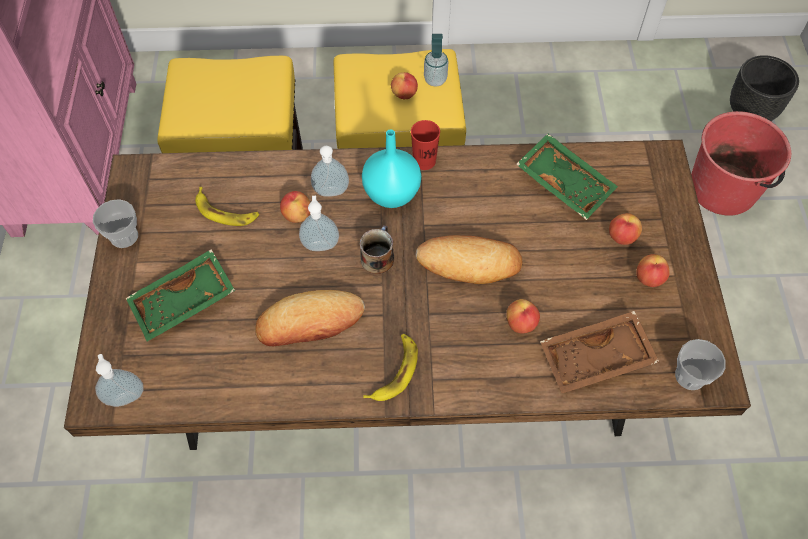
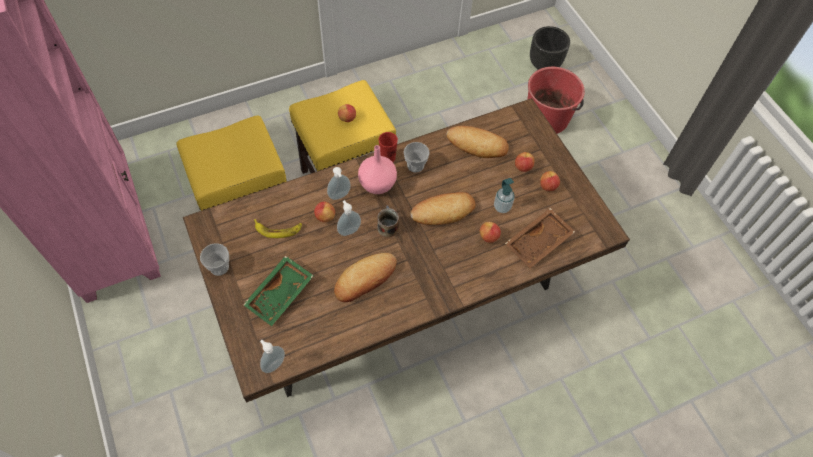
camera: 25 degrees left, 0 degrees up
turquoise vase [362,129,421,208] -> pink vase [358,145,397,194]
banana [363,334,418,401] -> none
soap dispenser [424,34,448,87] -> soap dispenser moved to [494,178,515,213]
green tray [516,133,618,220] -> bread [446,126,509,158]
cup [675,339,726,390] -> cup moved to [404,142,430,173]

